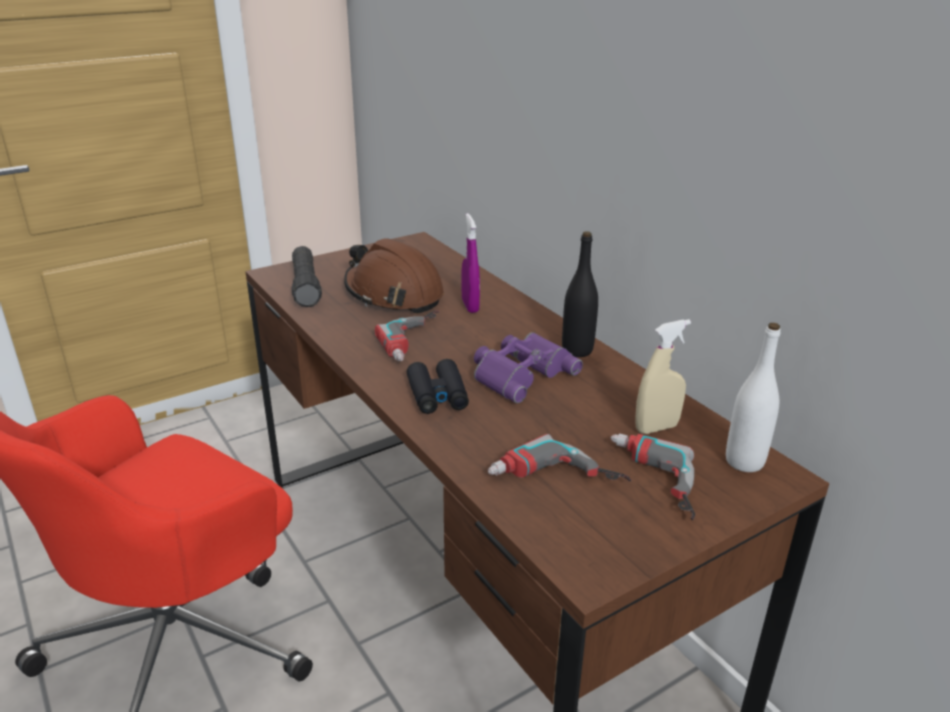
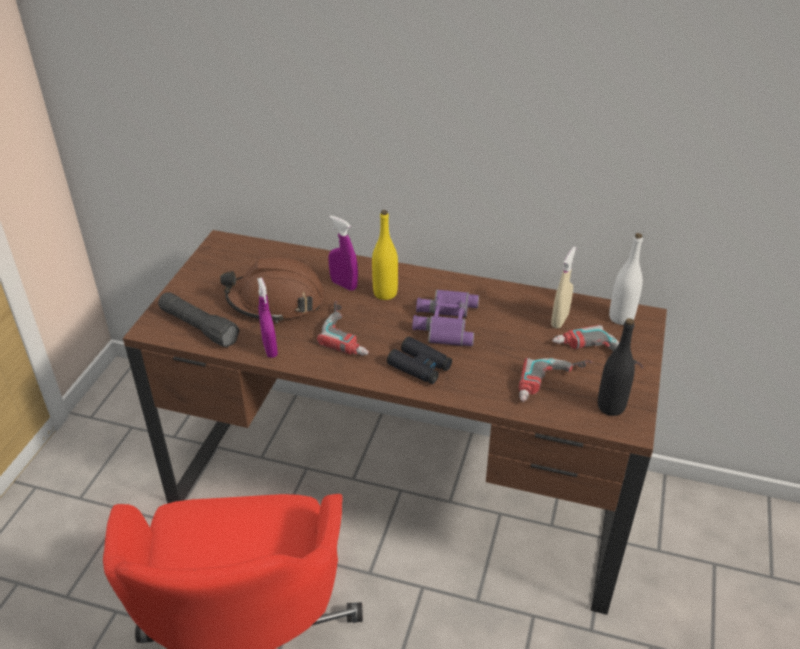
camera: 40 degrees left, 10 degrees up
black bottle [562,231,598,357] -> black bottle moved to [598,318,635,416]
none -> purple spray bottle [257,278,278,358]
none -> yellow bottle [372,210,398,300]

